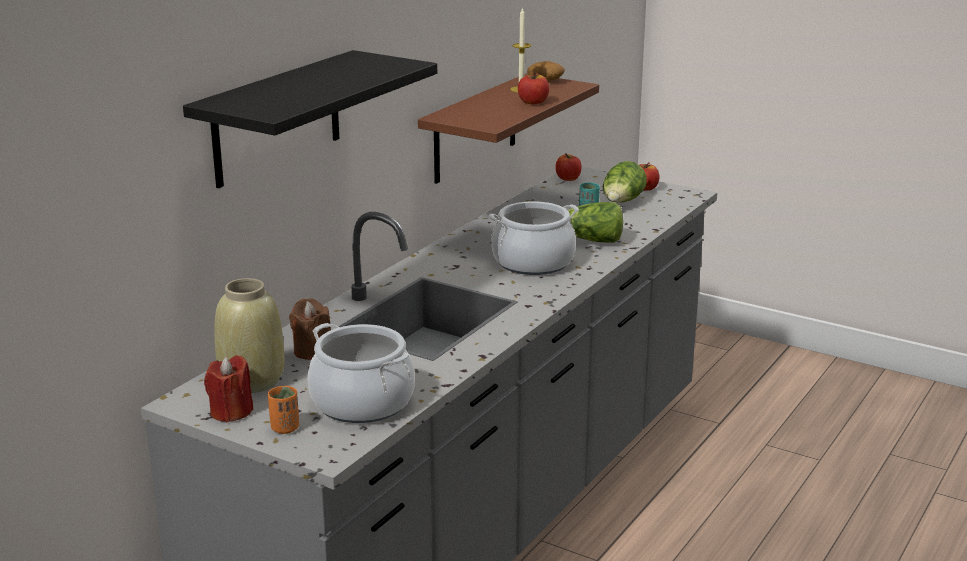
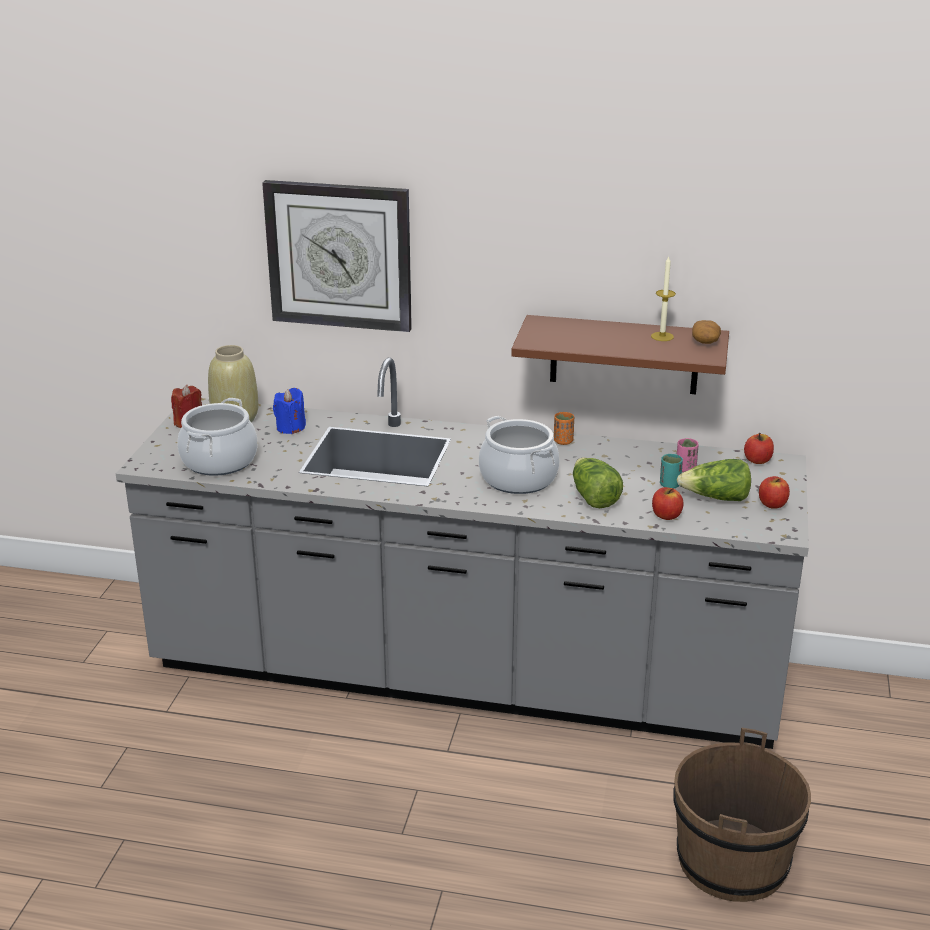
camera: 70 degrees right, 5 degrees up
black shelf [183,50,437,188] -> wall clock [262,180,412,332]
orange cup [268,386,299,434] -> orange cup moved to [554,412,574,445]
brown candle [289,299,331,360] -> blue candle [273,388,306,434]
apple [518,72,549,105] -> apple moved to [652,487,684,520]
none -> brown bucket [673,727,811,902]
none -> pink cup [677,438,699,472]

